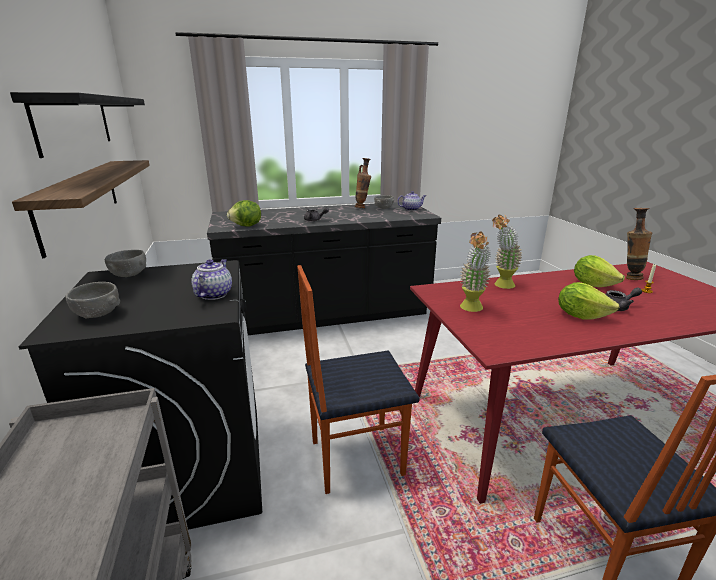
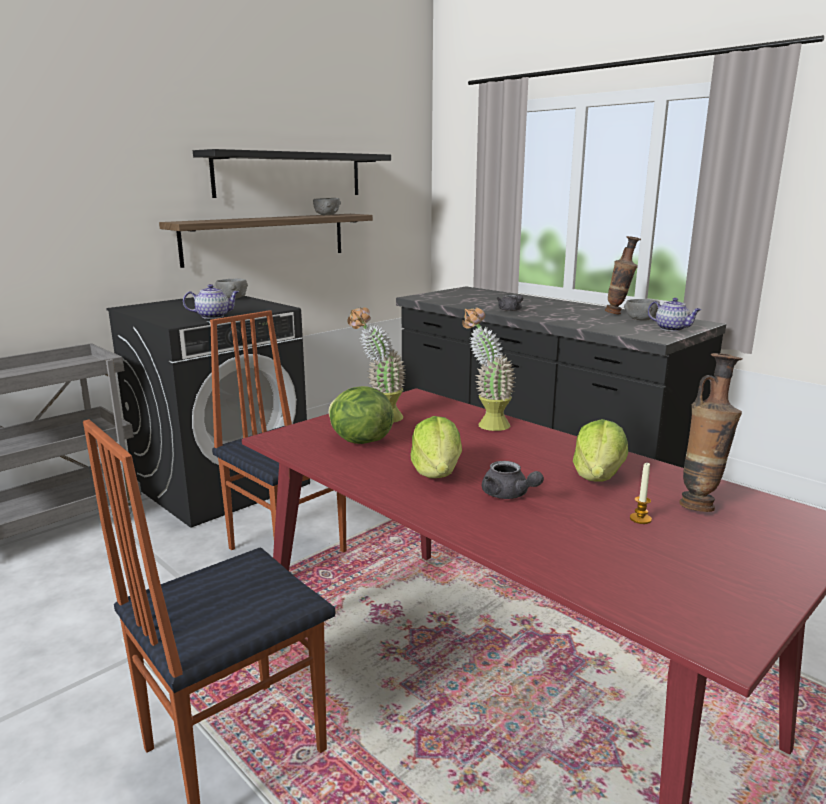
camera: 60 degrees right, 5 degrees down
grey bowl [66,282,120,319] -> grey bowl moved to [313,198,341,215]
lettuce [227,200,261,227] -> lettuce moved to [328,386,394,444]

